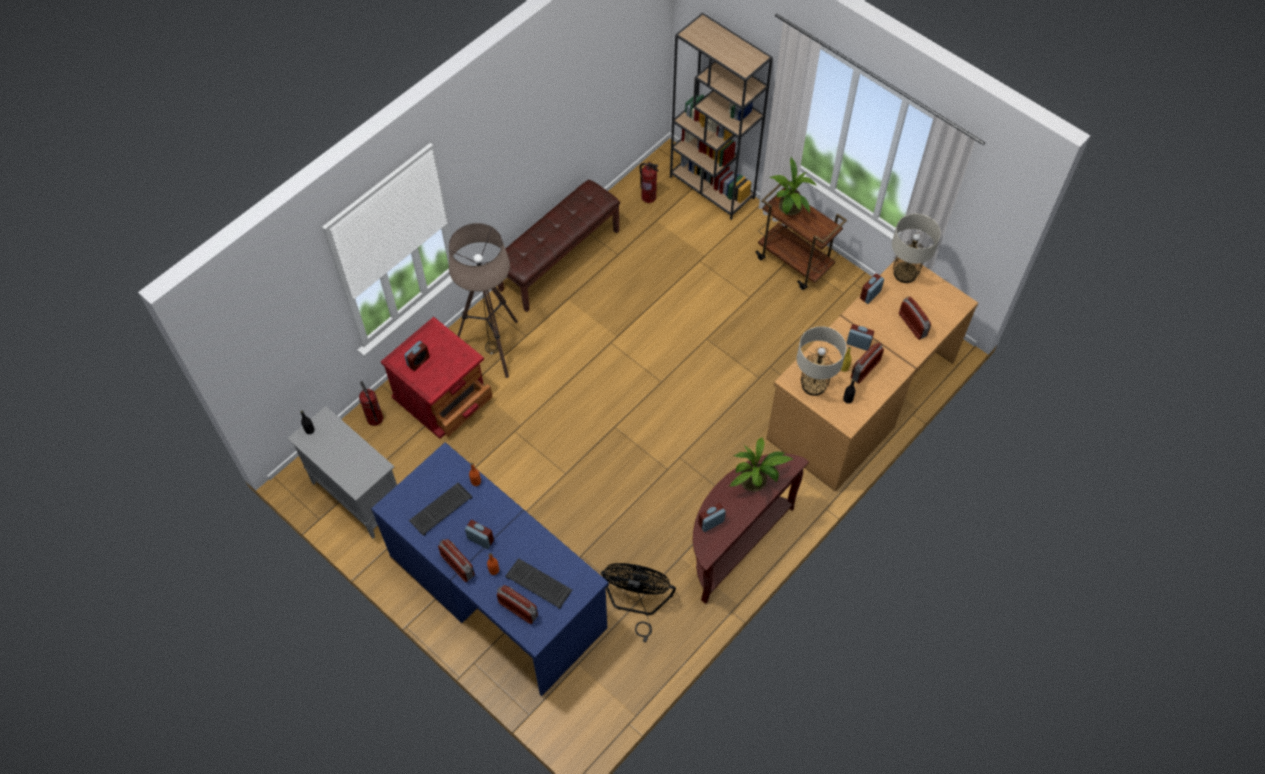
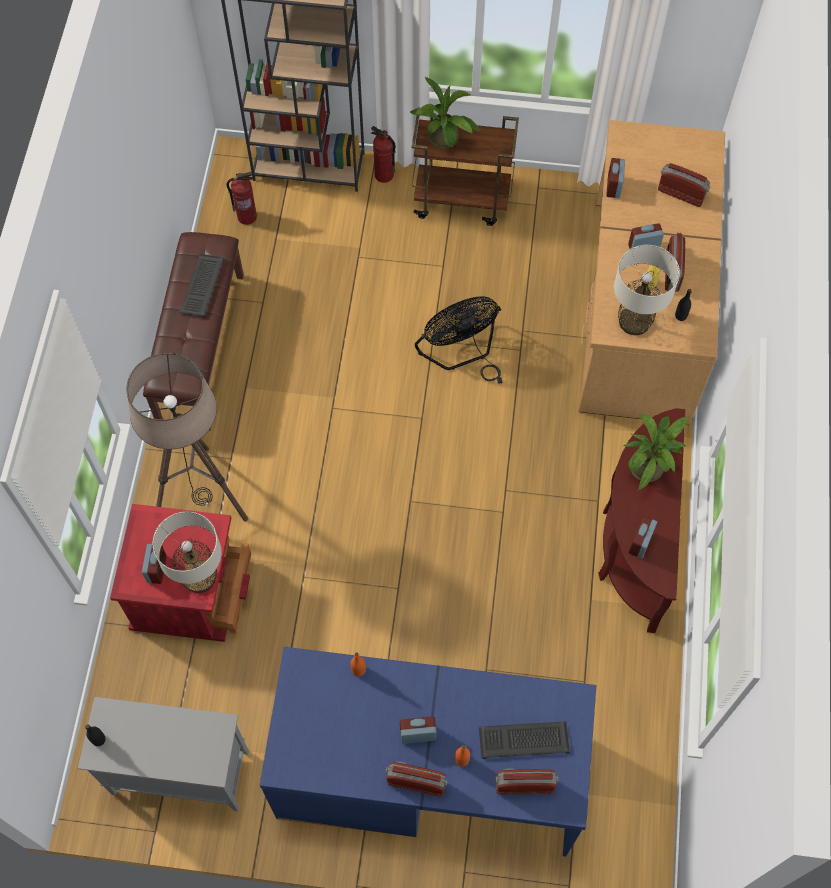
camera: 35 degrees left, 5 degrees up
fire extinguisher [359,381,383,426] -> fire extinguisher moved to [371,126,396,183]
keyboard [409,482,472,536] -> keyboard moved to [179,254,224,318]
black fan [601,563,676,643] -> black fan moved to [415,296,502,384]
table lamp [892,214,941,283] -> table lamp moved to [153,512,222,593]

